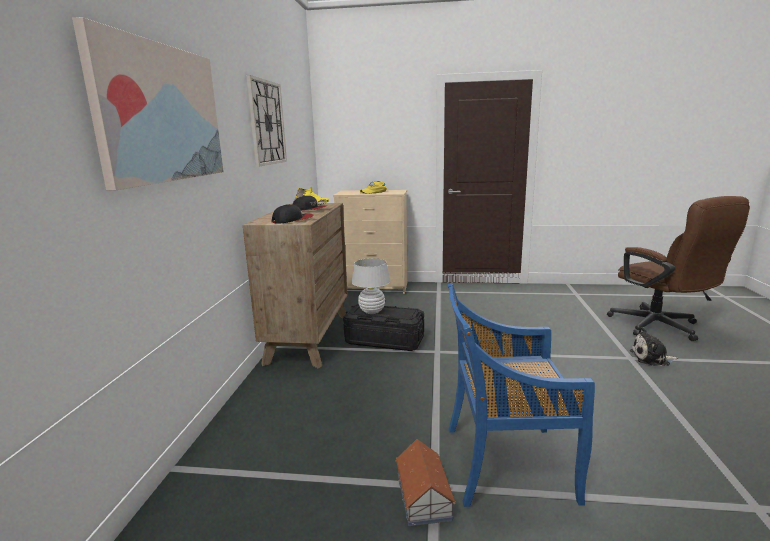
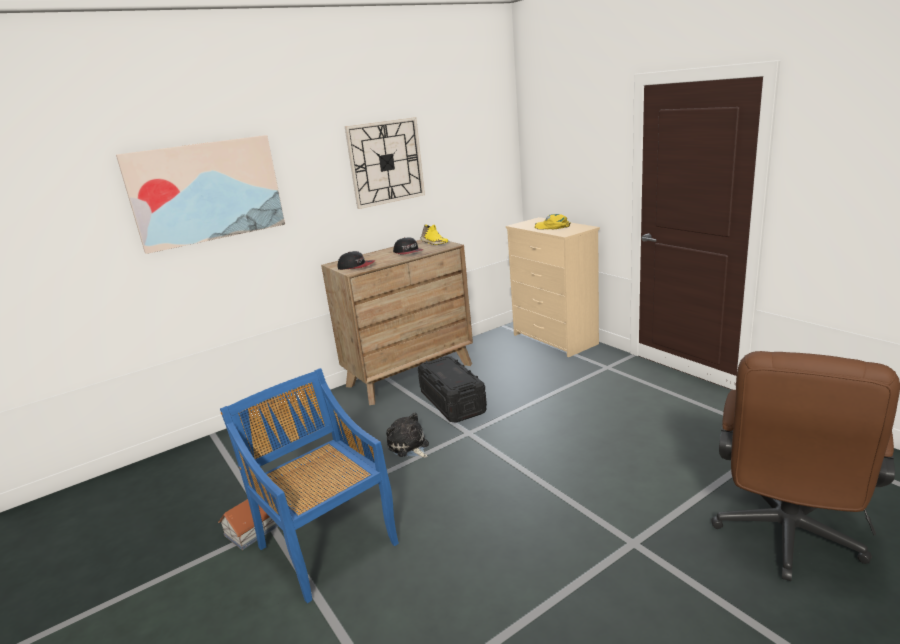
camera: 50 degrees right, 5 degrees up
white table lamp [351,258,391,314] -> none
plush toy [630,327,678,366] -> plush toy moved to [386,412,429,458]

